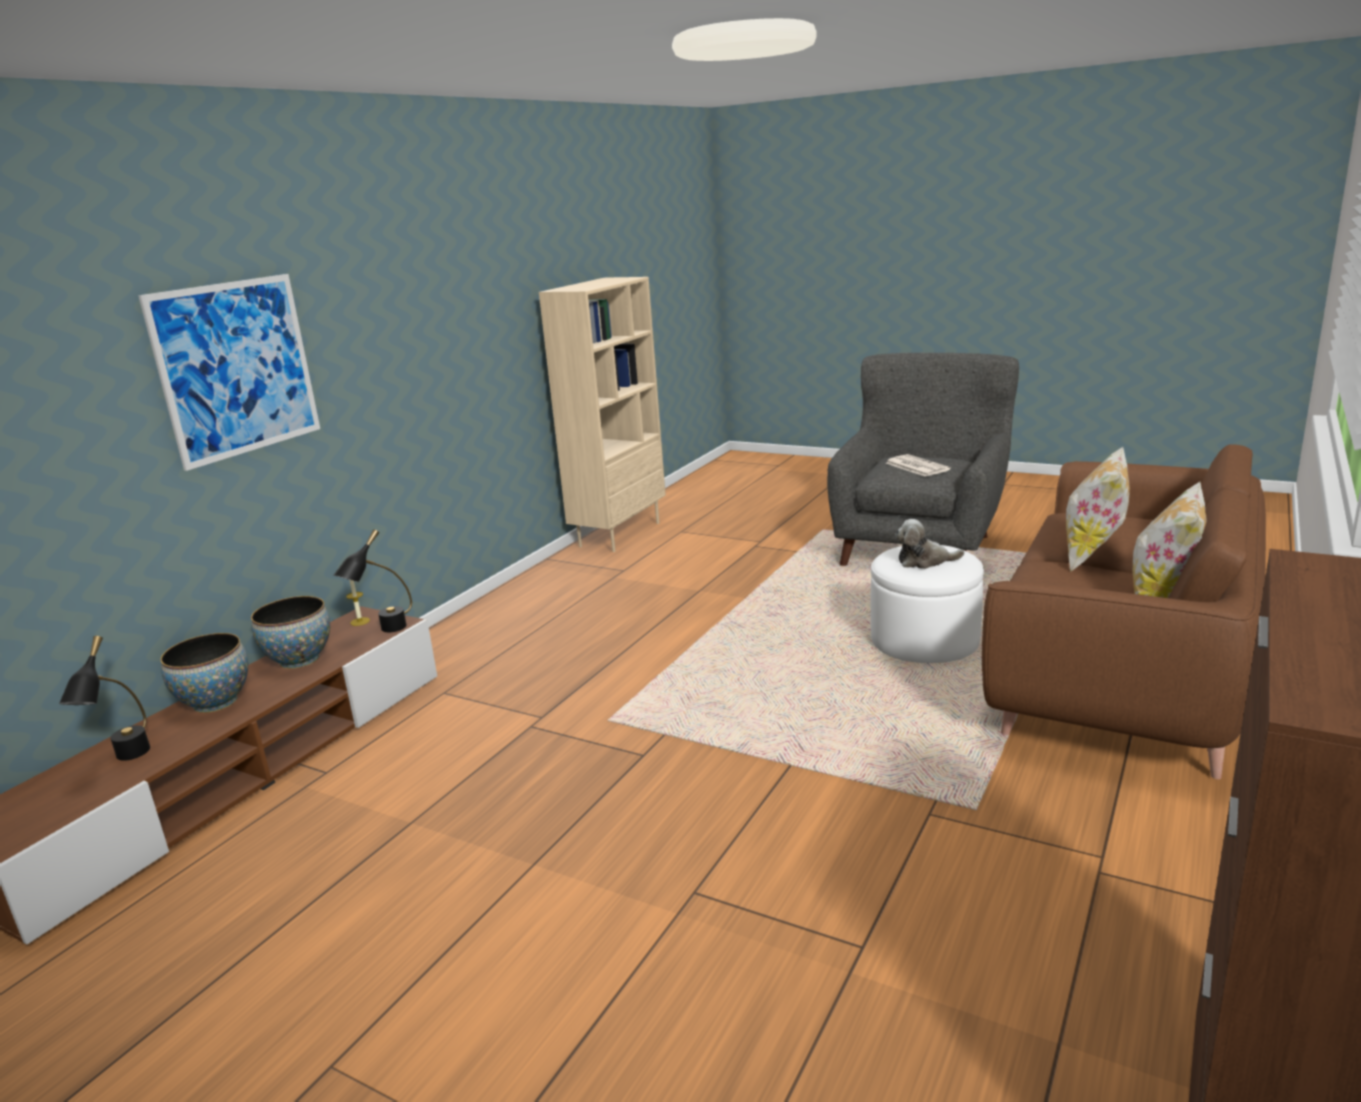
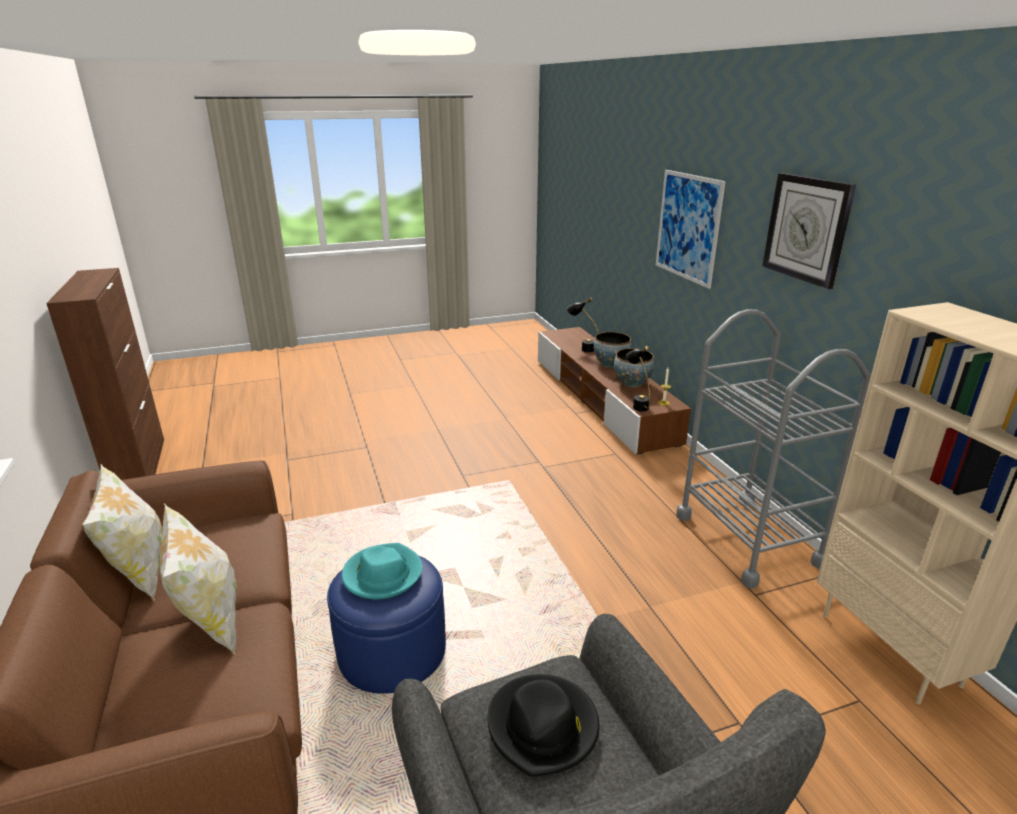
camera: 130 degrees right, 5 degrees up
white ottoman [870,545,984,663] -> blue ottoman [327,555,446,694]
newspaper [886,454,951,477] -> black hat [488,674,599,777]
plush toy [895,519,964,569] -> turquoise hat [342,543,422,600]
none -> grey cart [676,309,871,588]
none -> wall clock [762,173,856,289]

